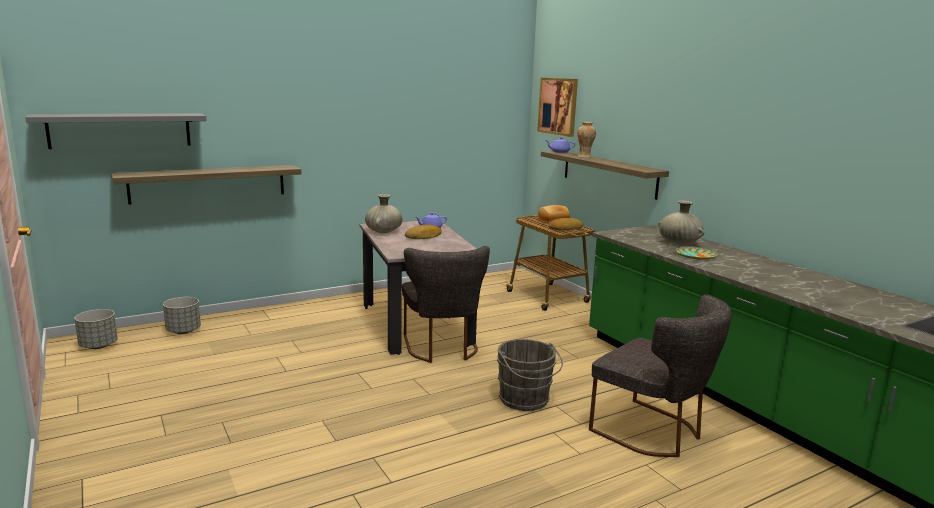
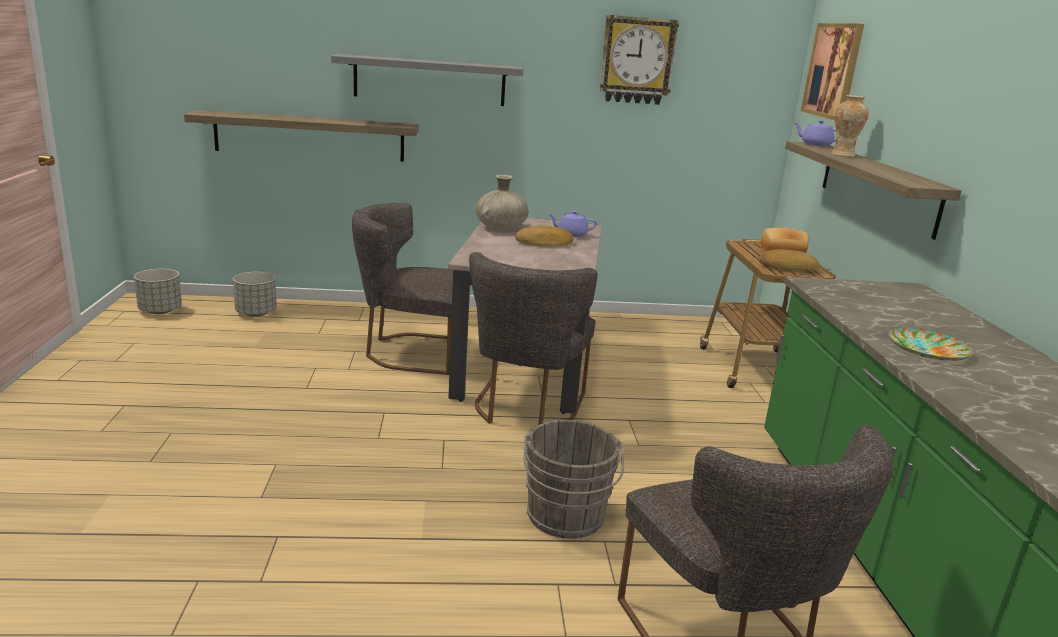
camera: 25 degrees right, 5 degrees up
grey shelf [25,113,207,149] -> grey shelf moved to [331,54,523,106]
beige vase [658,201,704,245] -> none
none -> grey chair [352,203,453,375]
none -> wall clock [599,15,679,105]

